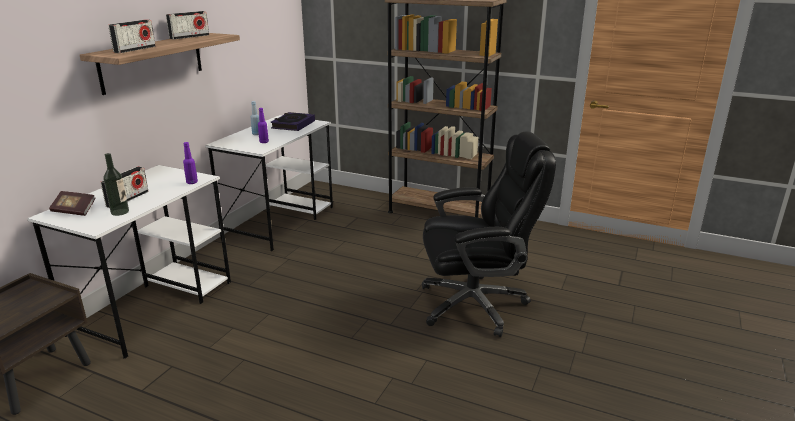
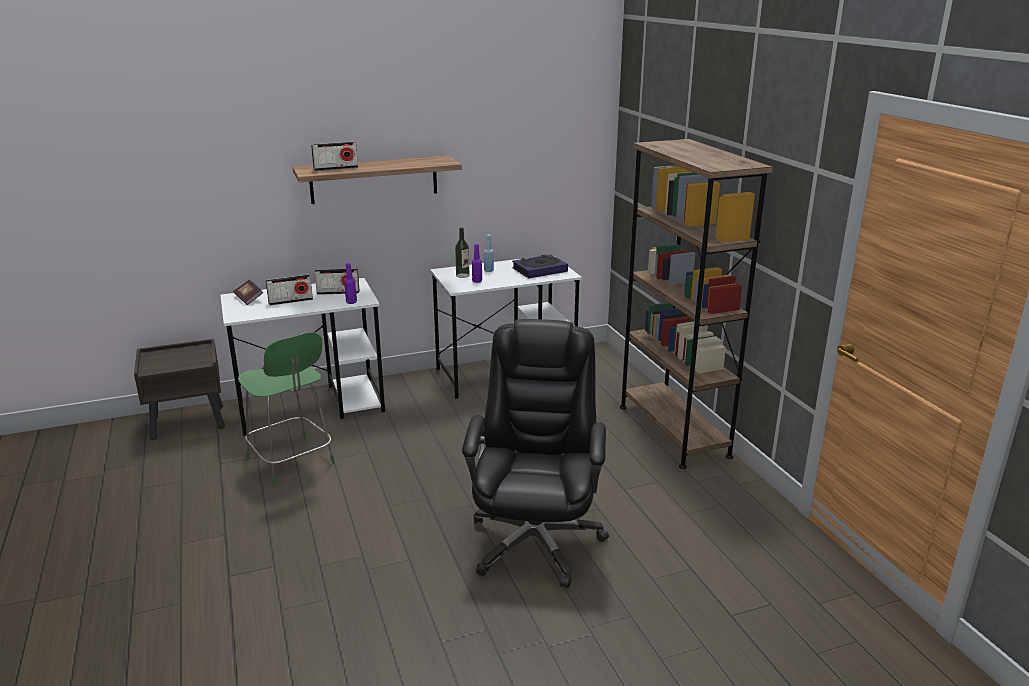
camera: 45 degrees right, 0 degrees up
bottle [103,153,129,216] -> bottle moved to [455,227,469,278]
radio [166,11,209,40] -> radio moved to [315,268,360,295]
black office chair [422,131,556,337] -> black office chair turned 120 degrees counterclockwise [462,319,609,588]
none -> green chair [238,332,335,486]

